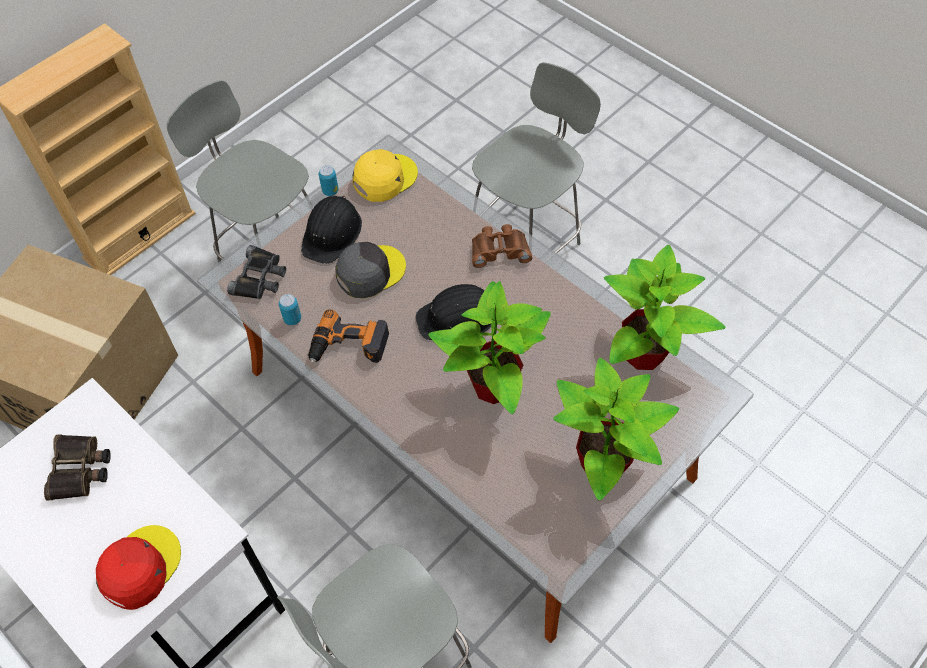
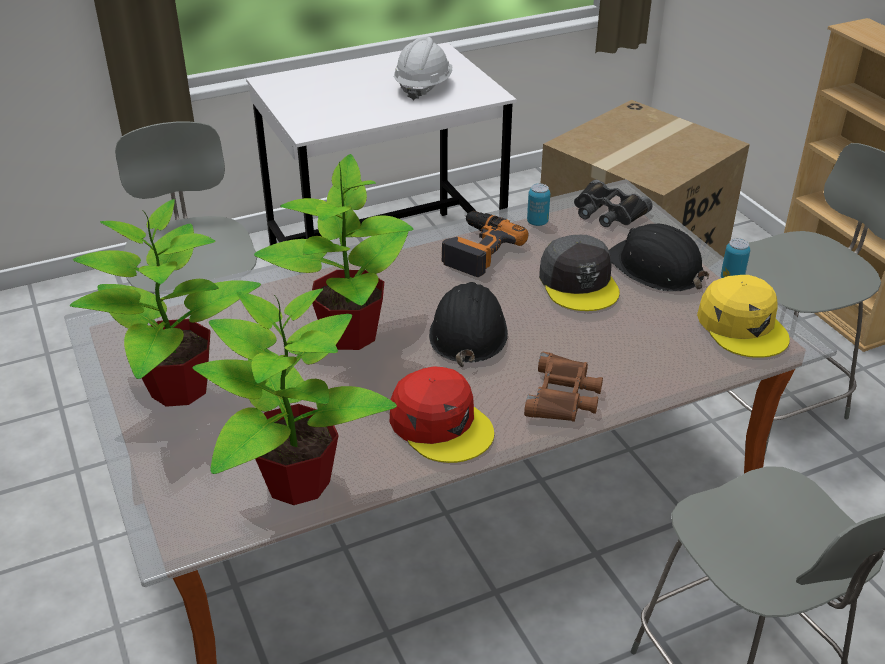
camera: 110 degrees right, 20 degrees down
binoculars [44,435,111,500] -> white hard hat [394,37,452,100]
red cap [96,525,181,610] -> red cap moved to [390,366,494,463]

